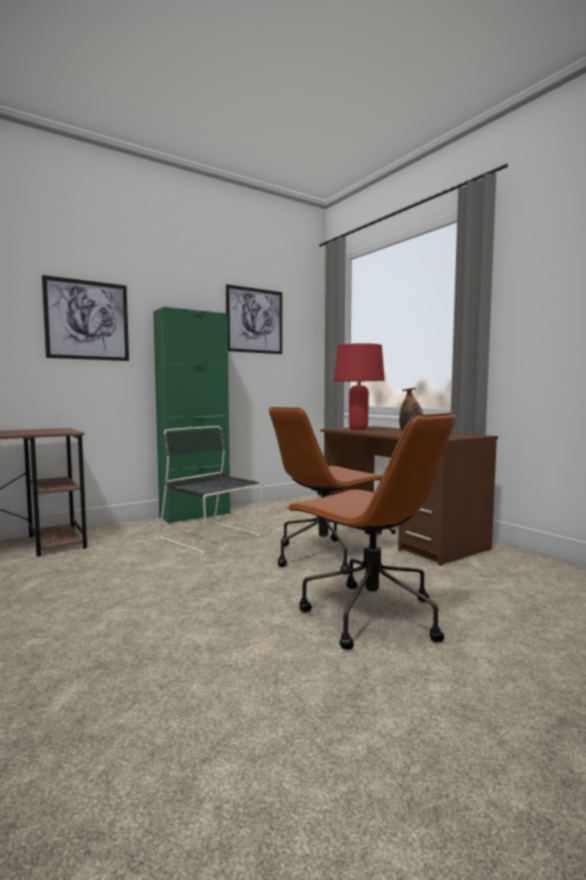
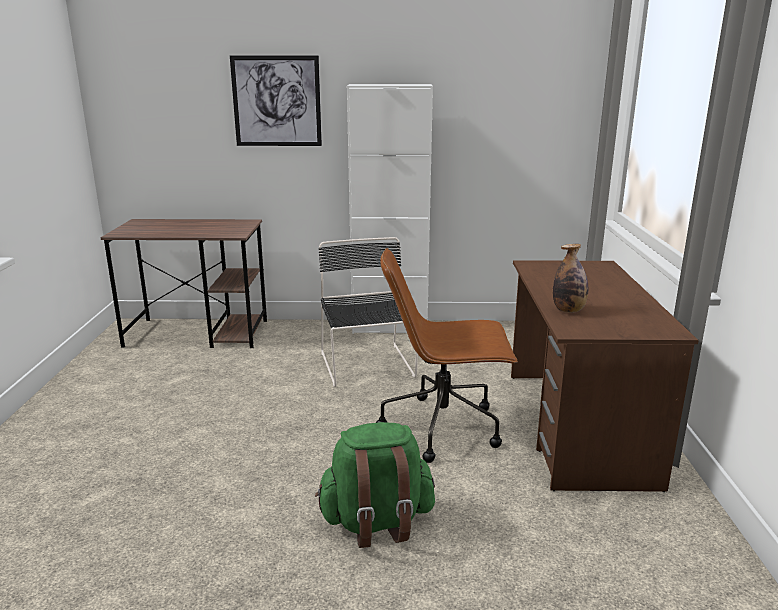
camera: 35 degrees right, 15 degrees up
green cabinet [153,307,230,524] -> white cabinet [347,84,433,334]
picture [226,284,282,354] -> none
brown office chair [286,412,456,650] -> green backpack [315,422,435,548]
red table lamp [334,343,385,430] -> none

